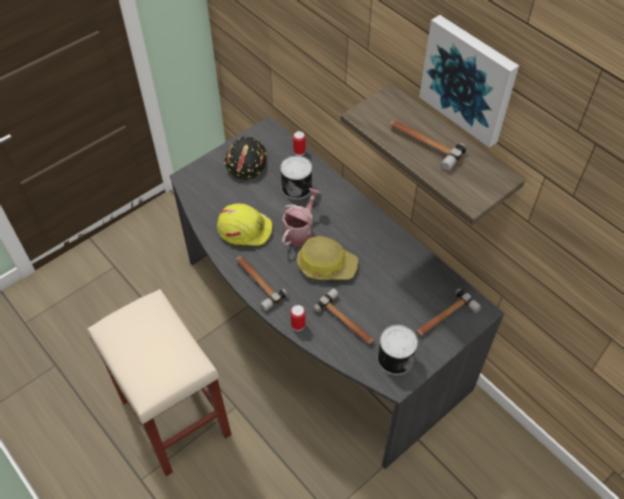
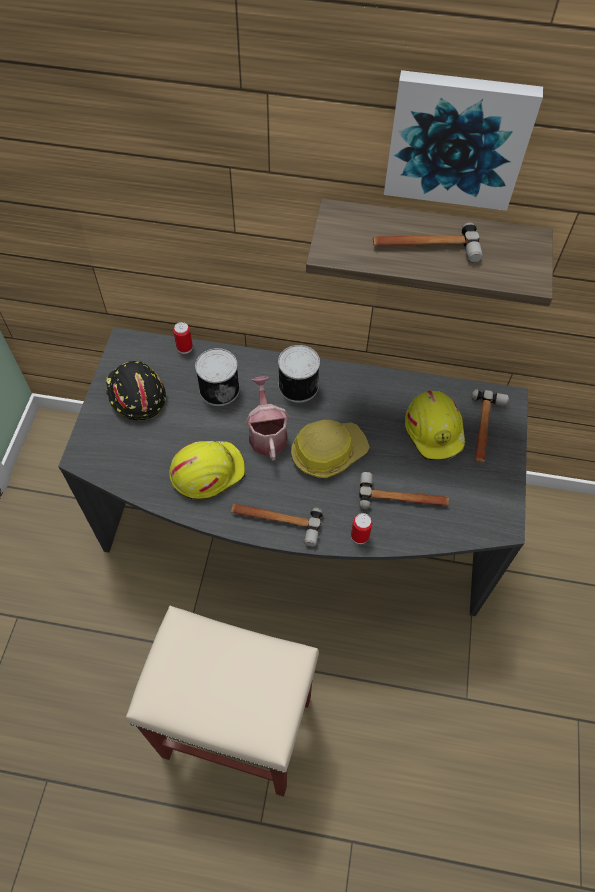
camera: 40 degrees left, 5 degrees up
can [377,325,418,375] -> can moved to [278,345,320,403]
none -> yellow hard hat [405,391,465,460]

